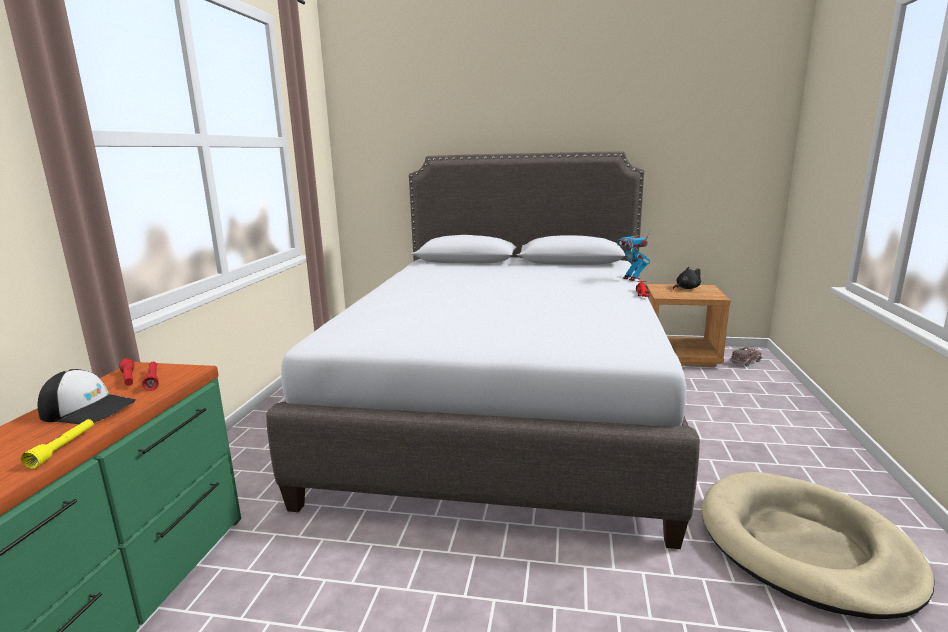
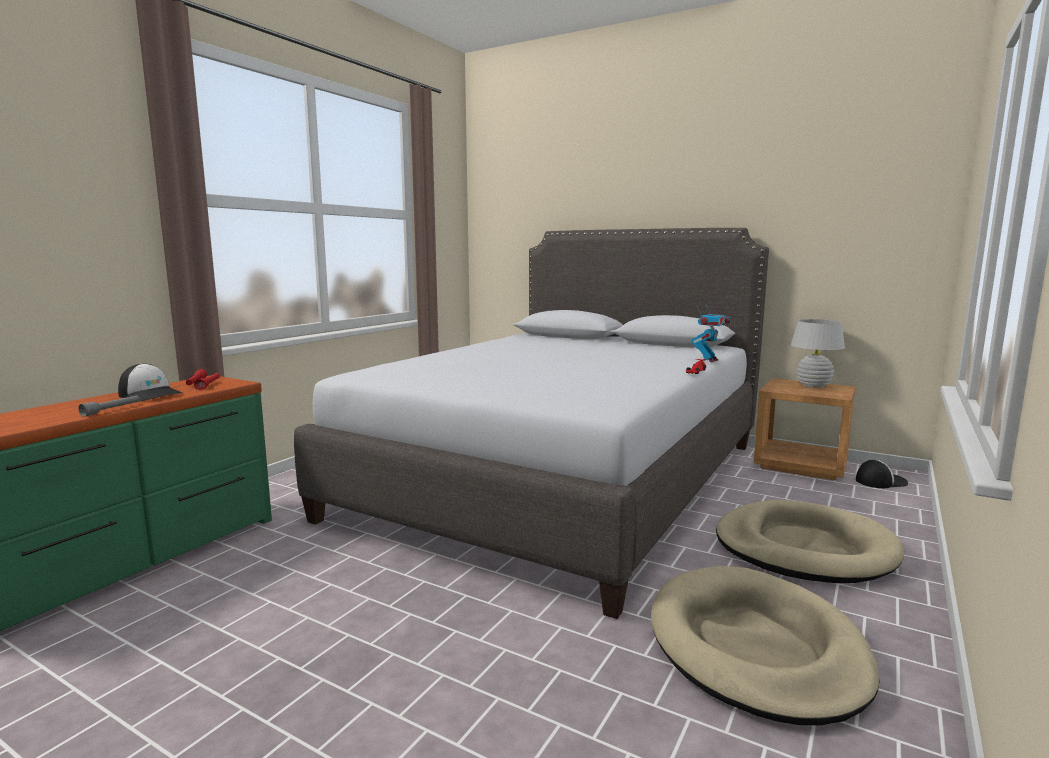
camera: 20 degrees right, 5 degrees down
yellow flashlight [21,419,94,469] -> grey flashlight [78,395,139,417]
toy robot [618,228,651,281] -> toy robot turned 135 degrees counterclockwise [691,305,731,362]
black plush toy [673,267,701,289] -> white table lamp [791,319,845,388]
toy truck [729,346,762,366] -> cap [856,460,908,488]
none -> beige dog bed [716,500,904,583]

